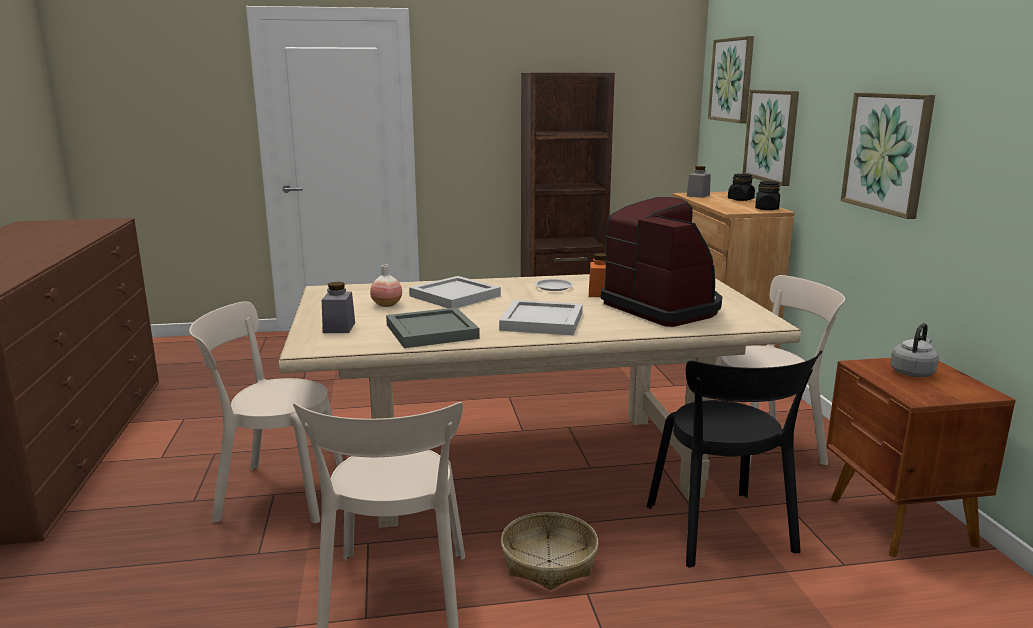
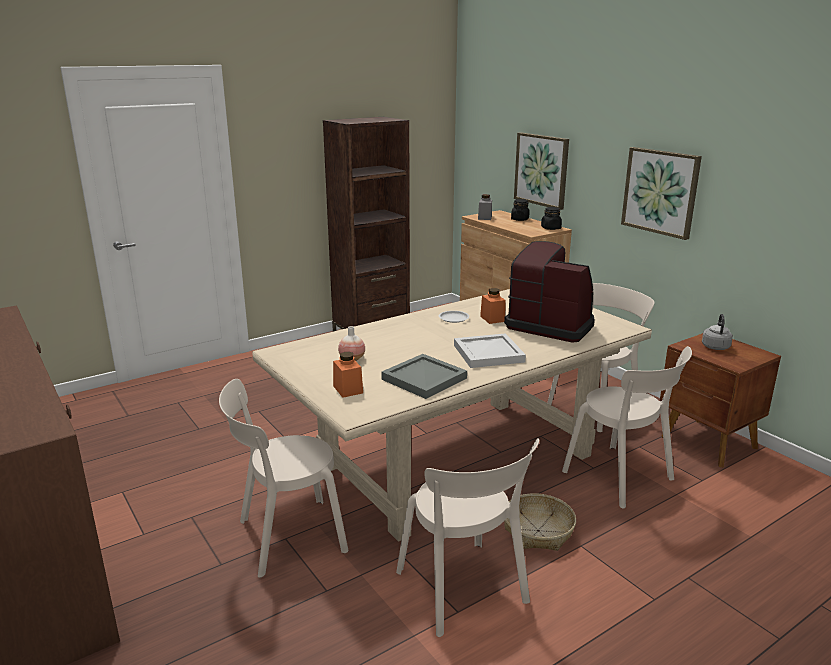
camera: 25 degrees left, 5 degrees up
grey jar [322,282,355,333] -> orange jar [333,352,363,398]
white tray [409,276,501,308] -> none
black chair [647,351,822,568] -> beige chair [562,346,692,509]
picture [708,36,754,123] -> none

